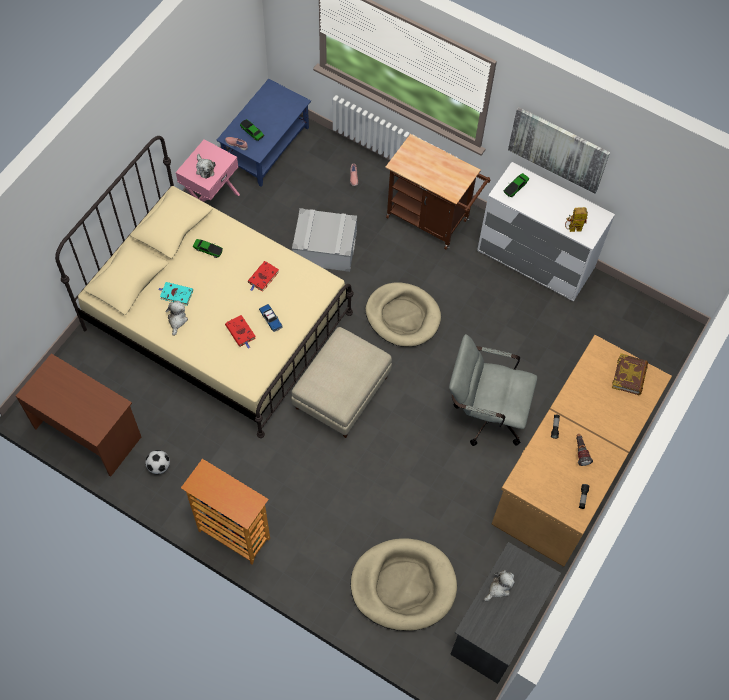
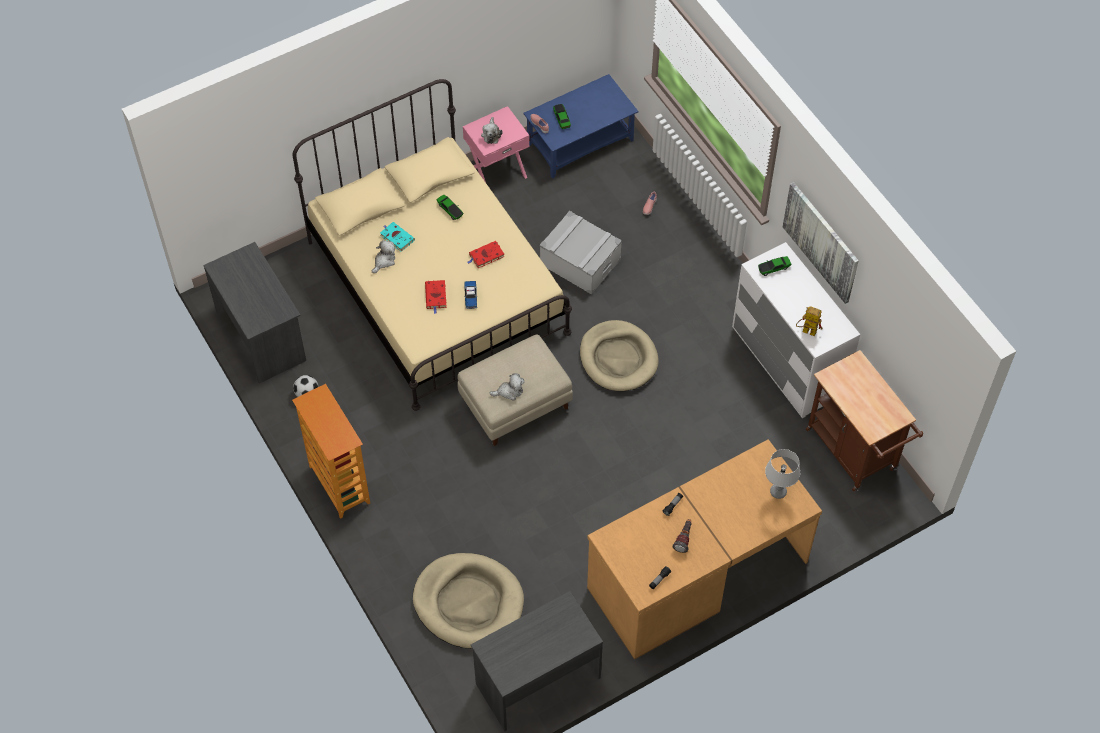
camera: 30 degrees right, 5 degrees down
brown desk [16,353,141,477] -> grey desk [203,242,306,383]
brown cart [385,134,491,249] -> brown cart moved to [806,350,923,492]
grey office chair [449,334,537,446] -> none
plush toy [484,570,515,601] -> plush toy moved to [489,373,525,401]
book [612,353,648,395] -> grey table lamp [765,449,800,499]

